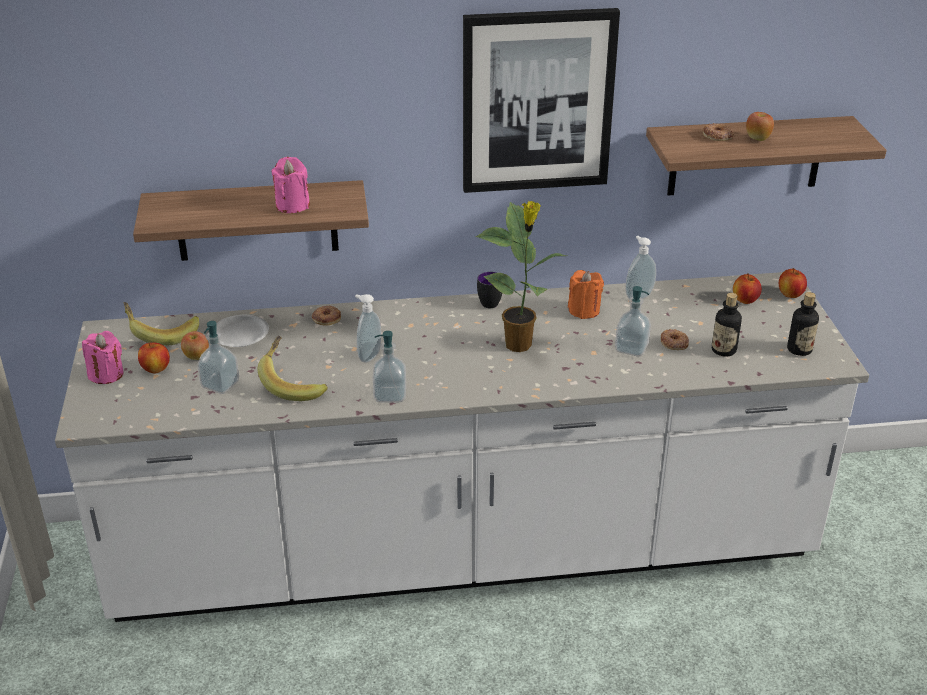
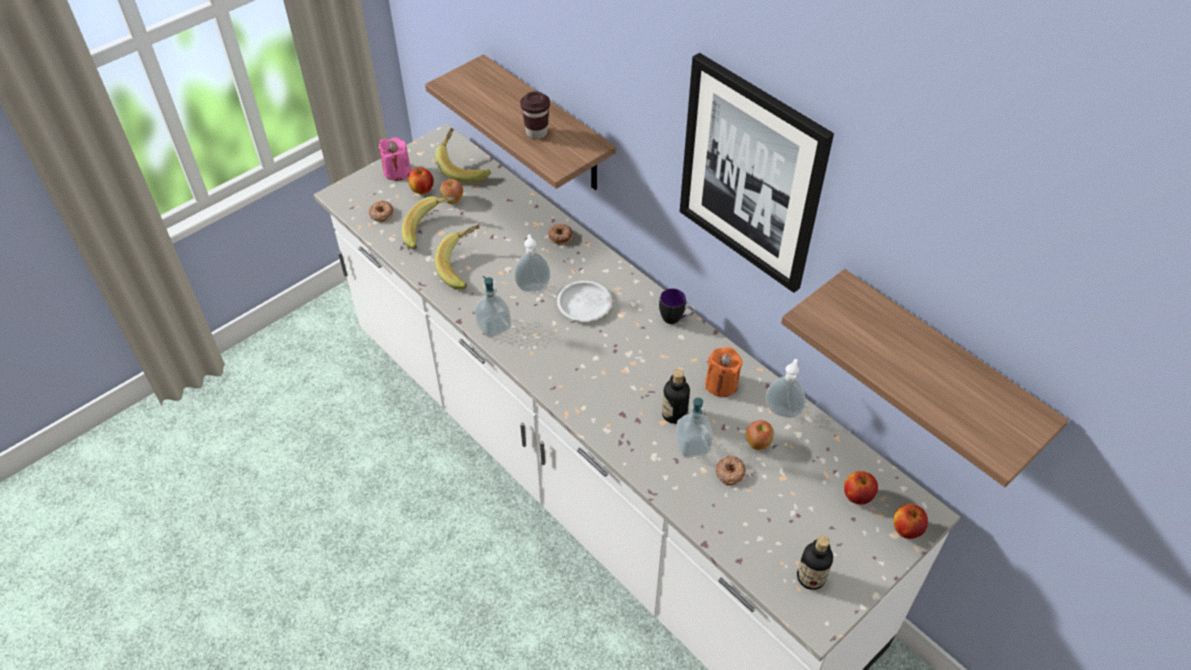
camera: 55 degrees right, 15 degrees up
soap dispenser [197,321,239,394] -> banana [402,196,456,249]
white plate [217,315,269,347] -> white plate moved to [557,281,612,321]
pink candle [271,157,310,213] -> brown cup [520,91,550,139]
potted plant [476,201,566,352] -> none
donut [703,123,734,141] -> donut moved to [369,201,393,222]
bottle [712,293,742,357] -> bottle moved to [662,369,690,424]
apple [746,112,774,141] -> apple moved to [746,420,774,450]

